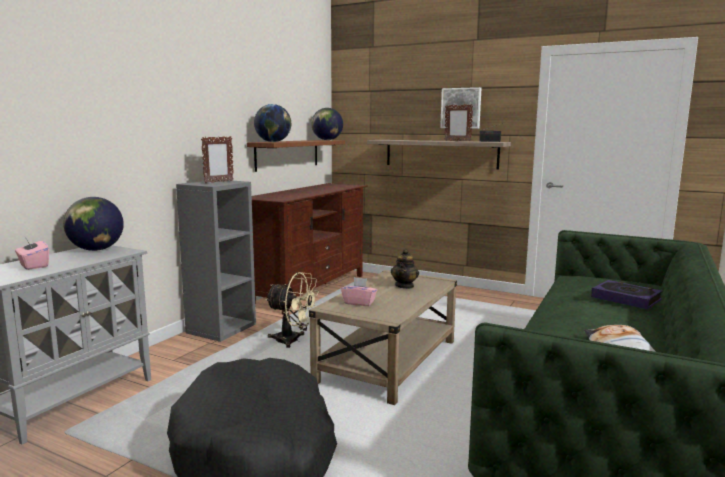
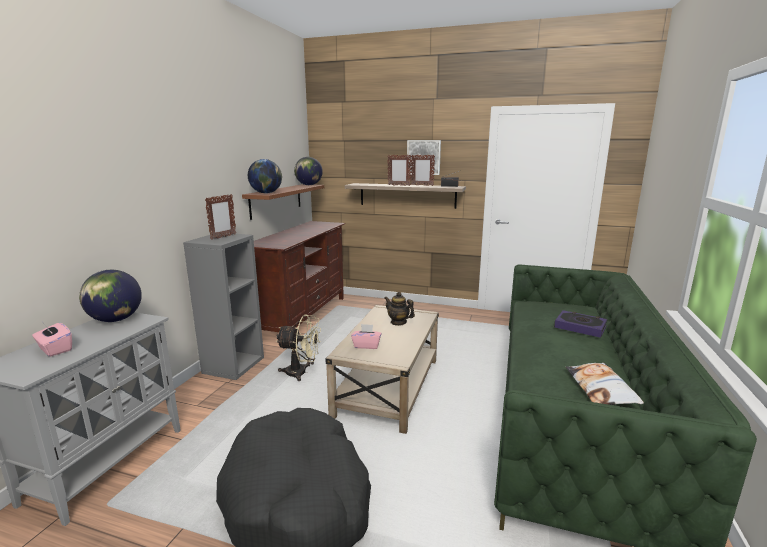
camera: 10 degrees left, 5 degrees up
teapot [391,249,419,289] -> teapot turned 120 degrees clockwise [385,292,415,326]
none -> picture frame [387,155,411,186]

